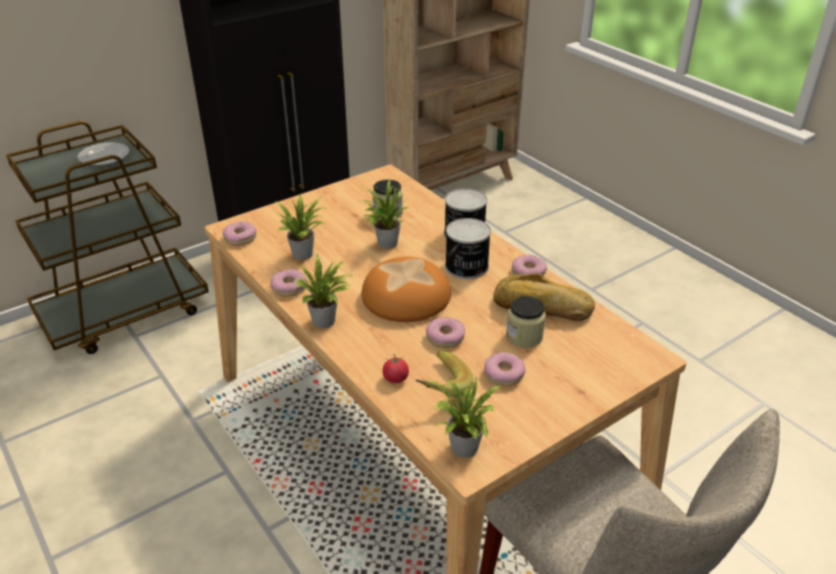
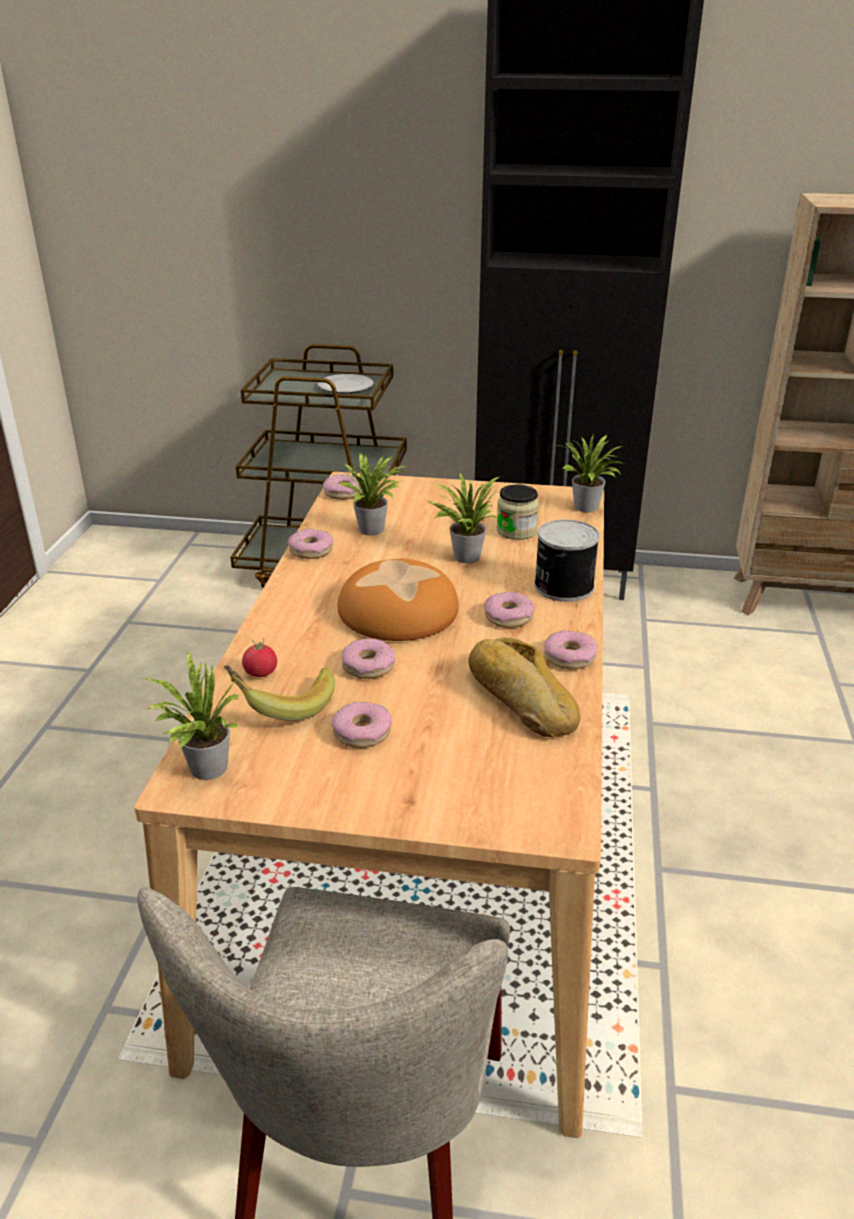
camera: 45 degrees right, 5 degrees down
potted plant [294,254,351,328] -> potted plant moved to [556,434,624,512]
can [445,218,491,279] -> donut [484,592,535,628]
jar [506,296,546,348] -> none

